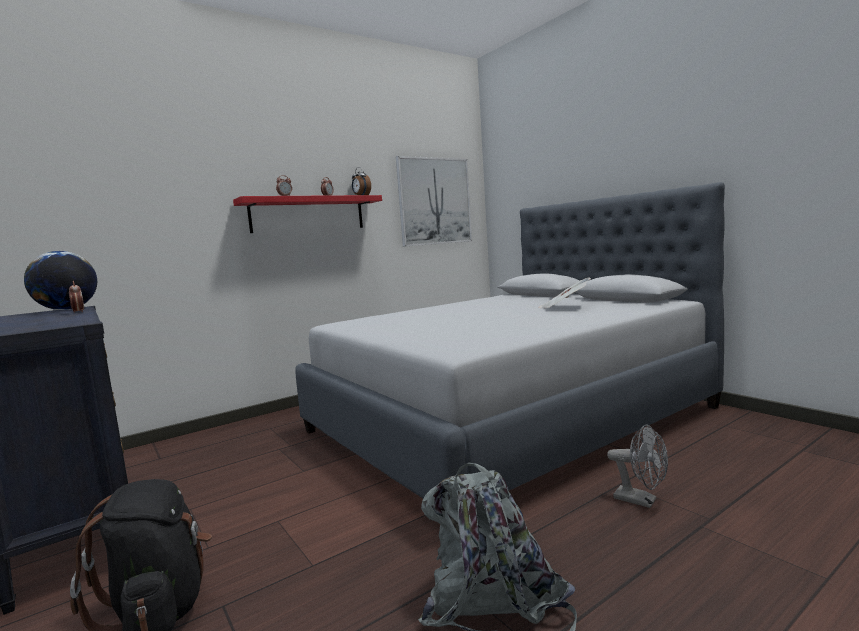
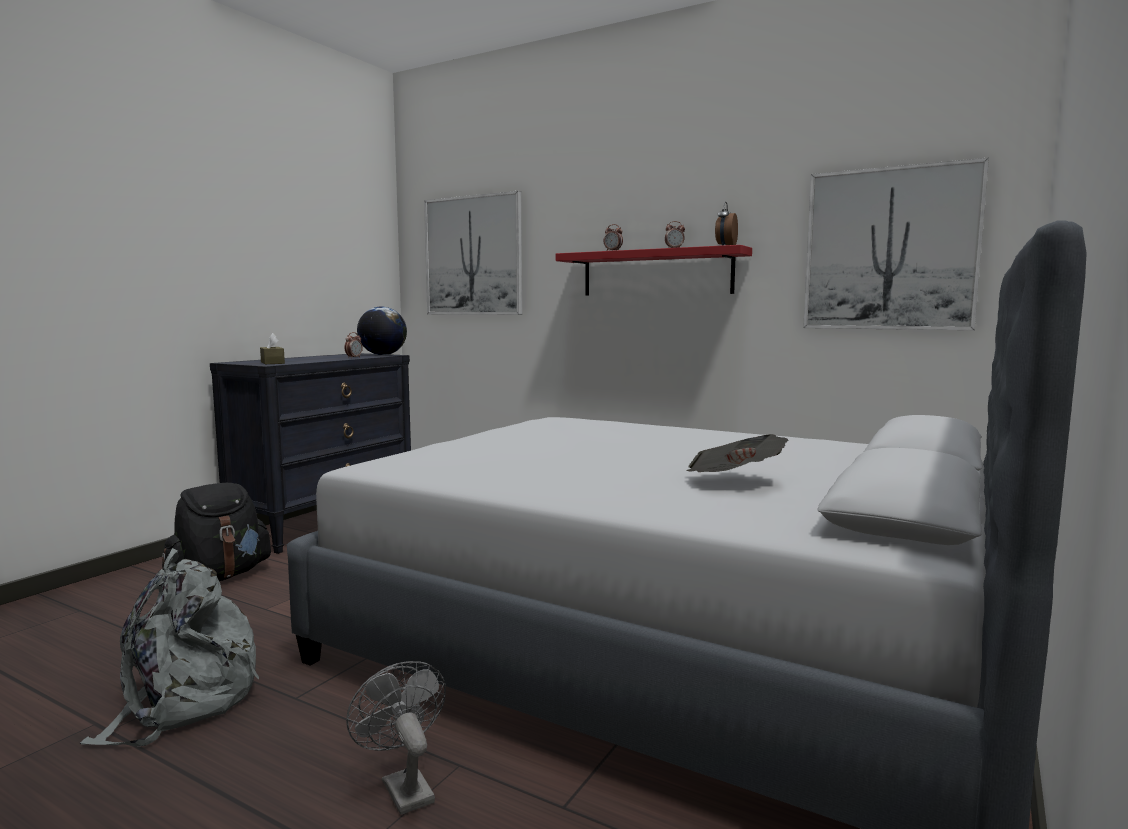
camera: 65 degrees right, 0 degrees up
grey fan [607,424,668,508] -> grey fan turned 135 degrees clockwise [346,661,446,815]
none -> brown tissue box [260,333,285,364]
none -> picture [424,191,522,315]

